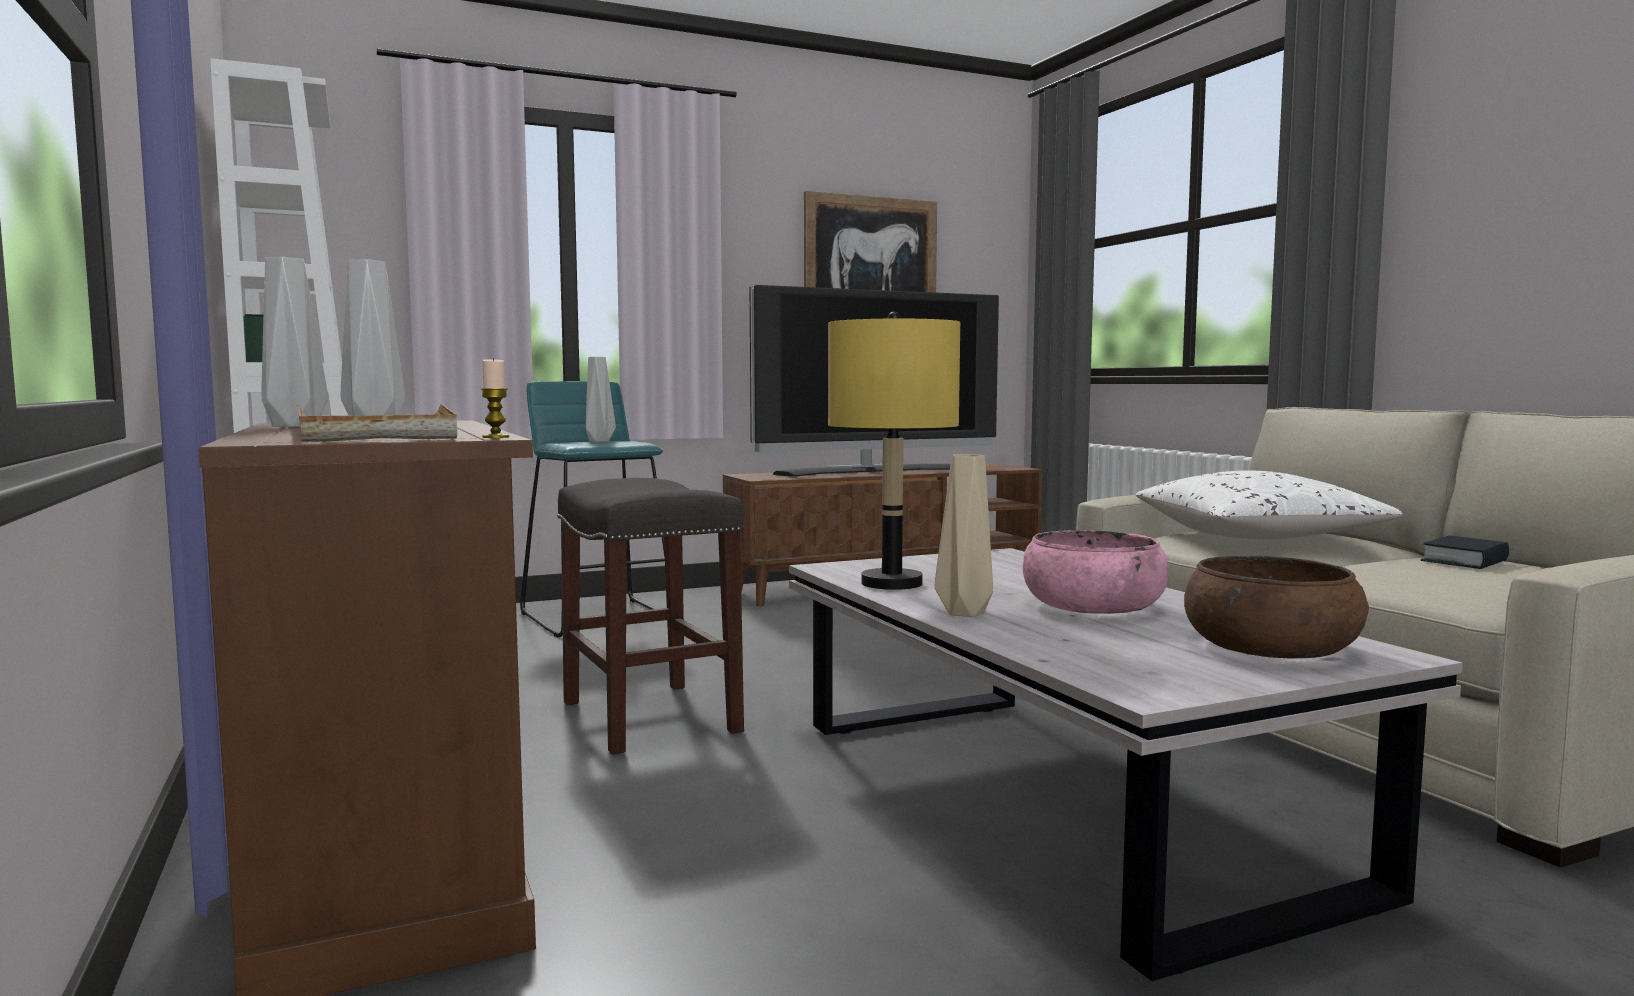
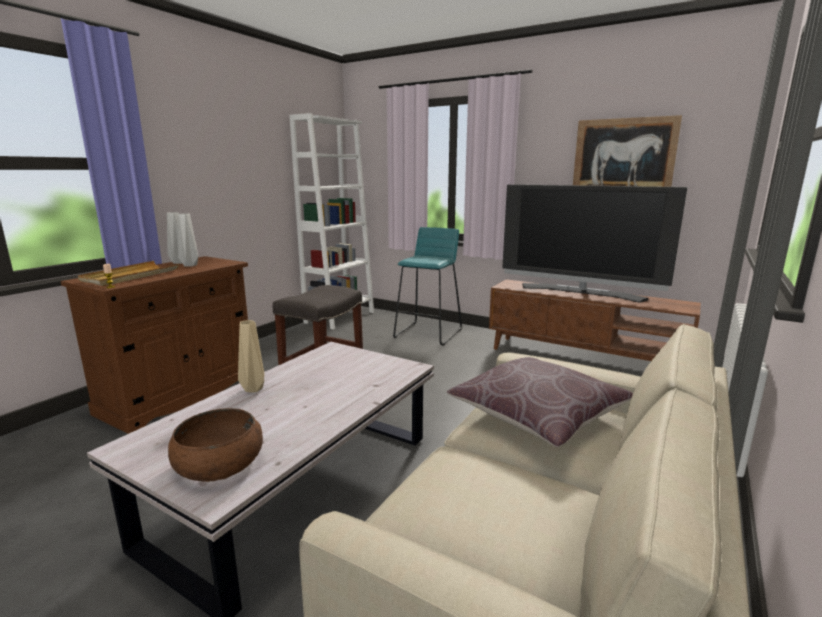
camera: 55 degrees right, 10 degrees up
grey vase [585,357,616,442] -> none
yellow table lamp [828,312,960,590] -> none
pink bowl [1023,530,1168,614] -> none
white pillow [1136,470,1403,539] -> brown pillow [447,357,633,447]
book [1421,536,1509,569] -> none

